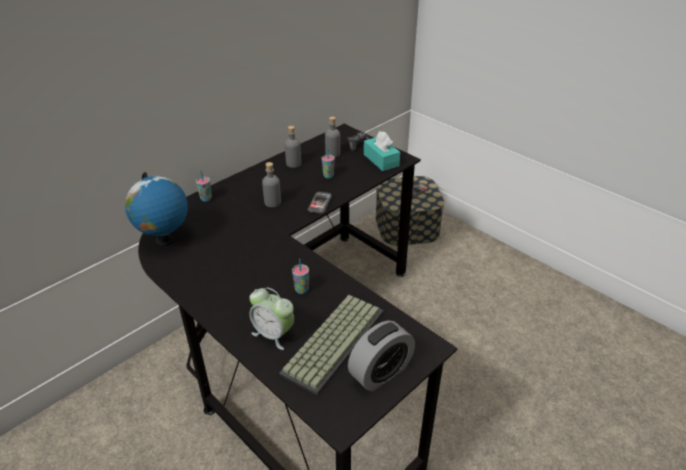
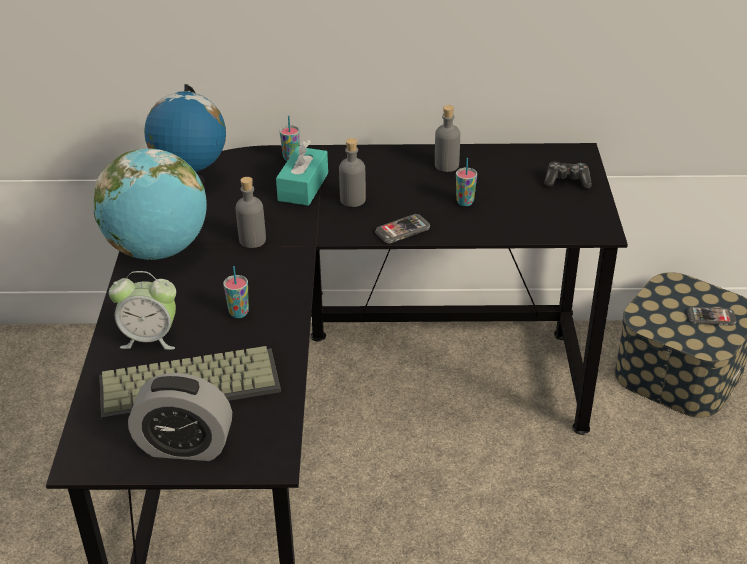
camera: 45 degrees right, 0 degrees up
alarm clock [249,287,294,350] -> alarm clock turned 75 degrees counterclockwise [109,271,176,350]
grey bottle [325,116,340,157] -> grey bottle moved to [235,177,266,248]
turquoise tissue box [364,131,400,171] -> turquoise tissue box moved to [276,139,328,206]
none -> globe [94,148,207,260]

